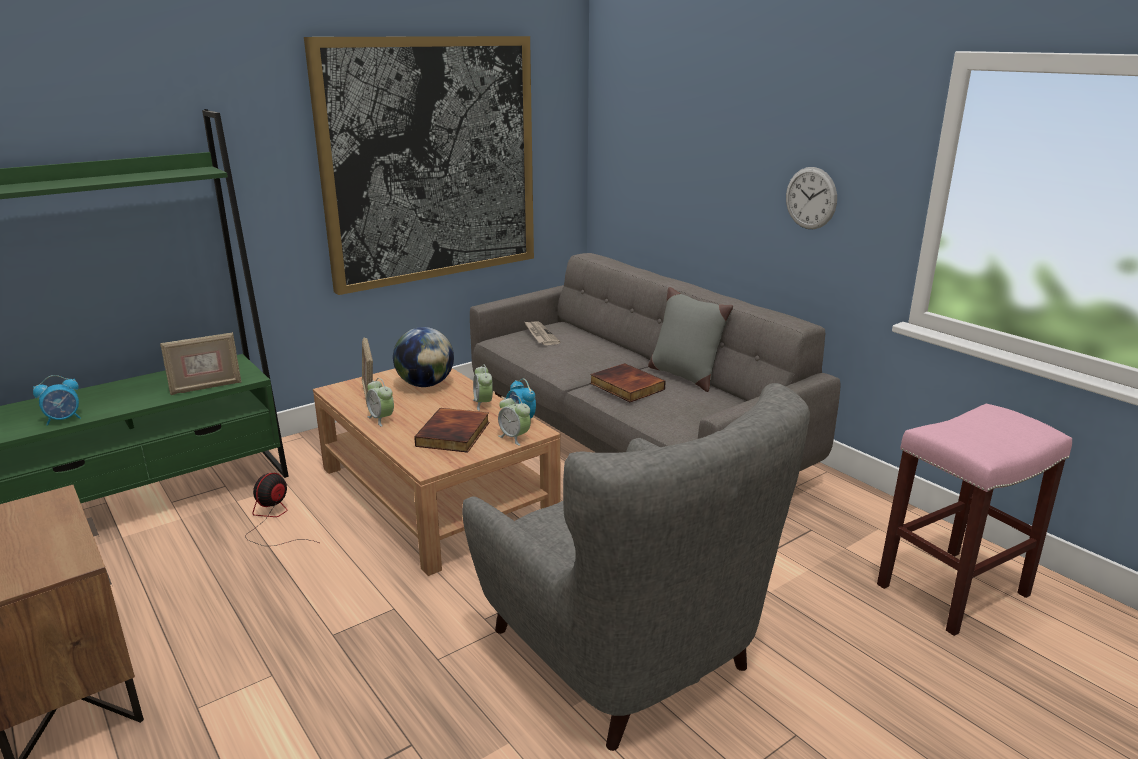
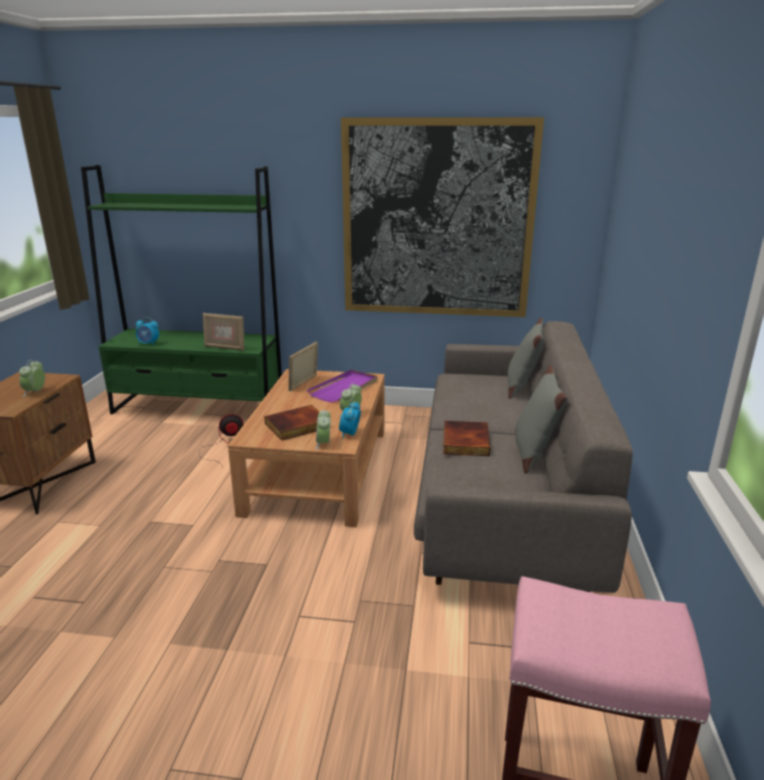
camera: 45 degrees right, 0 degrees up
alarm clock [366,378,394,427] -> alarm clock moved to [19,359,45,397]
globe [393,327,454,387] -> purple tray [307,370,377,403]
grey armchair [462,383,810,751] -> none
newspaper [524,321,560,345] -> none
wall clock [786,167,837,229] -> none
none -> grey pillow [508,318,543,399]

